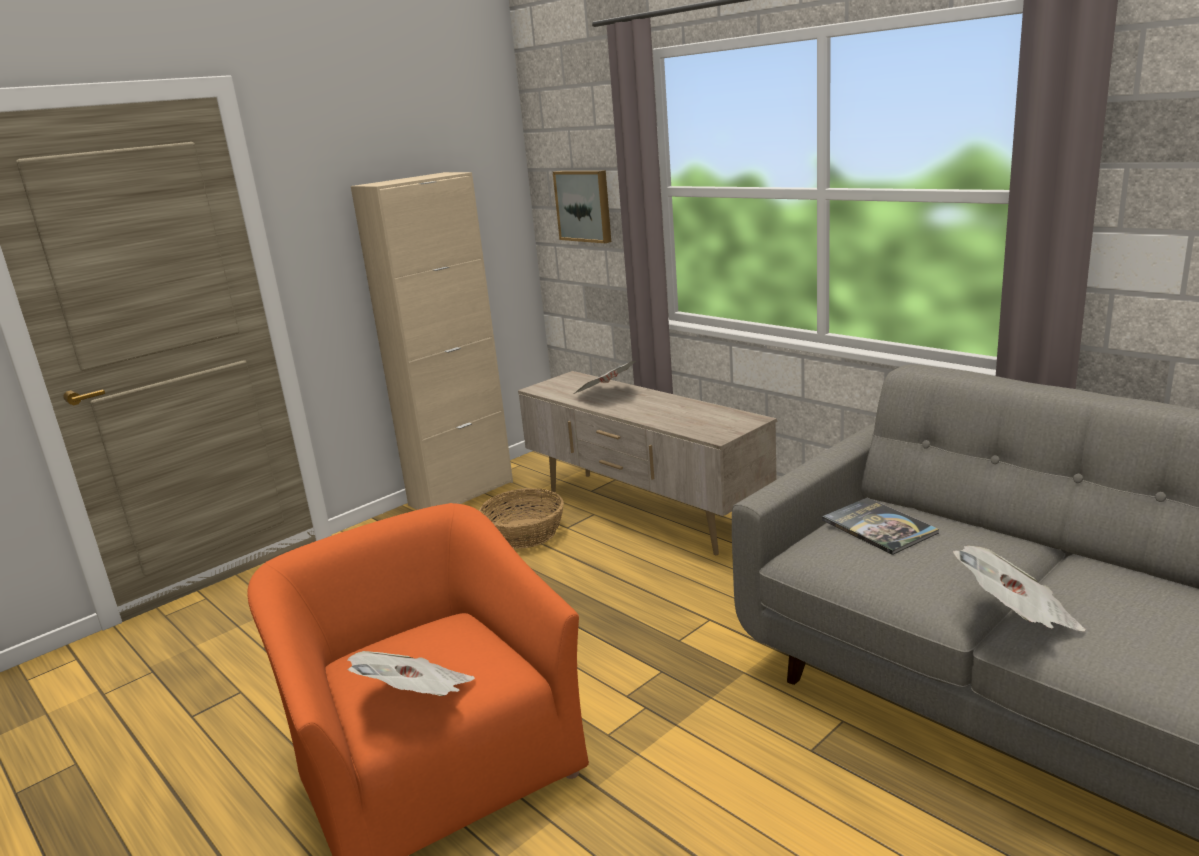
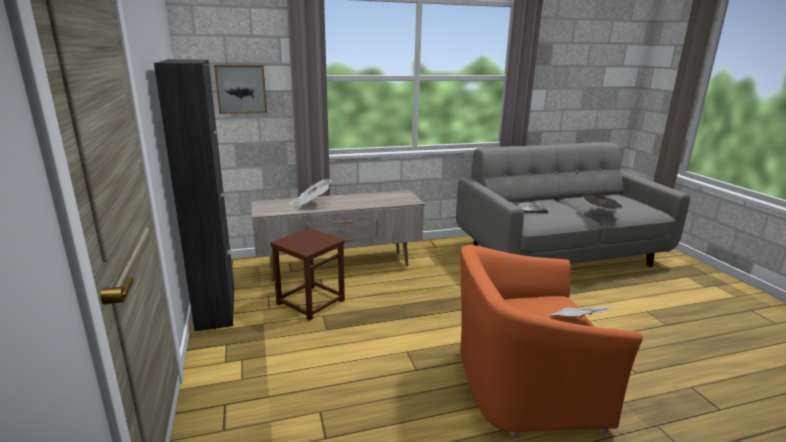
camera: 65 degrees left, 0 degrees up
beige cabinet [351,172,513,510] -> black cabinet [154,59,234,331]
basket [479,488,564,549] -> brown stool [270,228,345,321]

